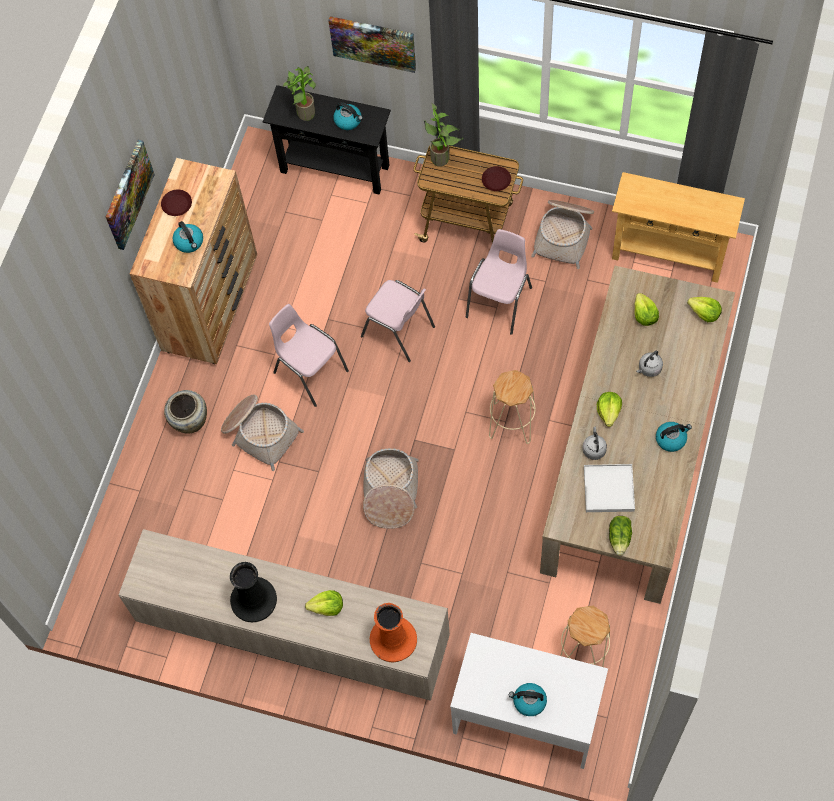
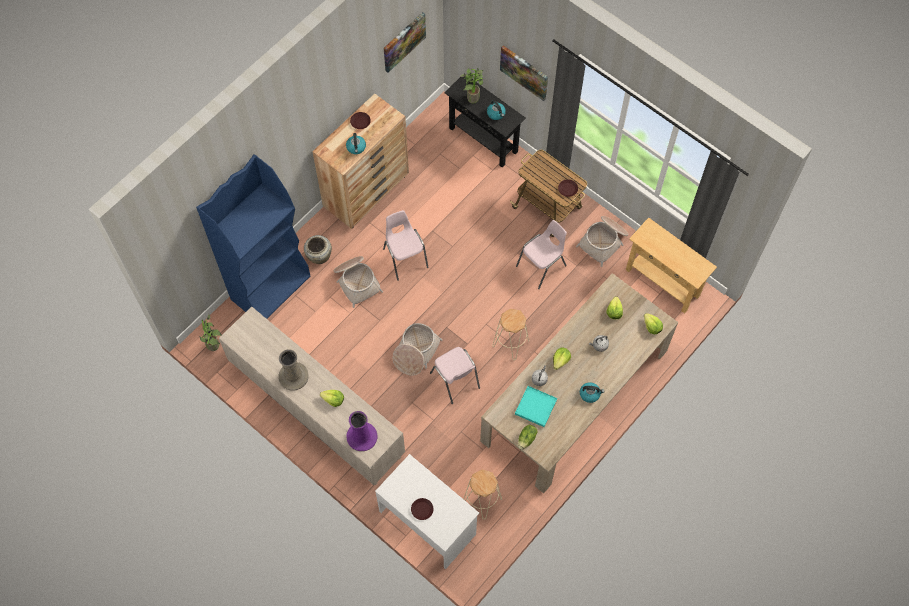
camera: 20 degrees right, 0 degrees up
picture [106,140,155,250] -> picture moved to [384,12,426,73]
black vase [230,562,277,622] -> beige vase [278,349,309,391]
pink chair [361,280,435,362] -> pink chair moved to [430,347,480,404]
orange vase [370,603,417,662] -> purple vase [346,411,378,451]
potted plant [424,103,463,167] -> potted plant moved to [200,313,221,351]
kettle [509,683,547,716] -> brown plate [411,498,433,520]
white tray [584,464,635,512] -> turquoise tray [515,386,557,427]
none -> blue bookcase [196,154,310,319]

